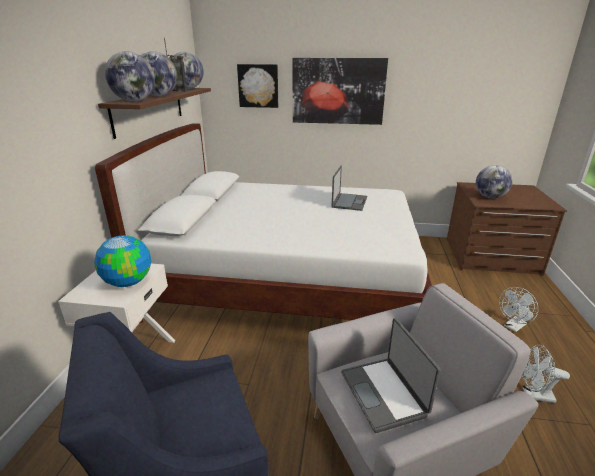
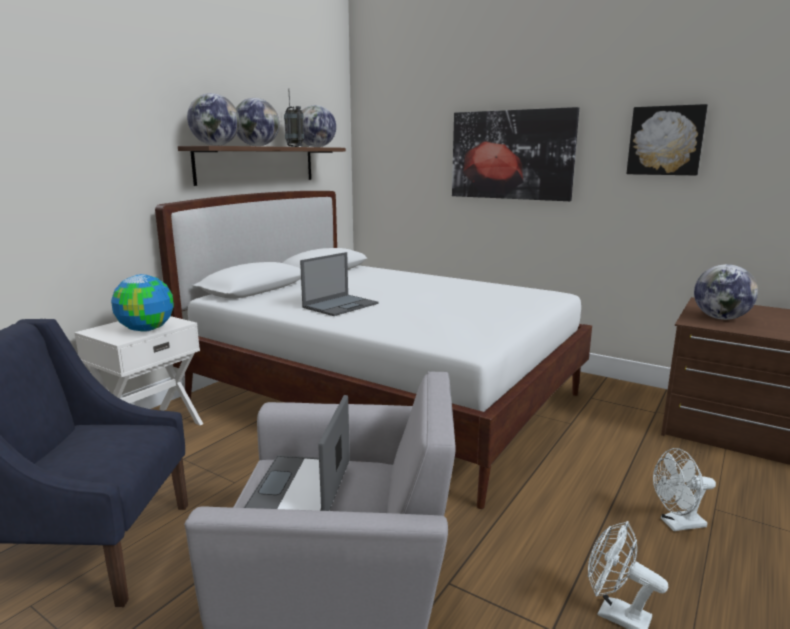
camera: 25 degrees right, 10 degrees down
picture [237,64,278,108] -> picture moved to [627,104,708,176]
laptop [332,166,367,211] -> laptop moved to [300,252,378,316]

